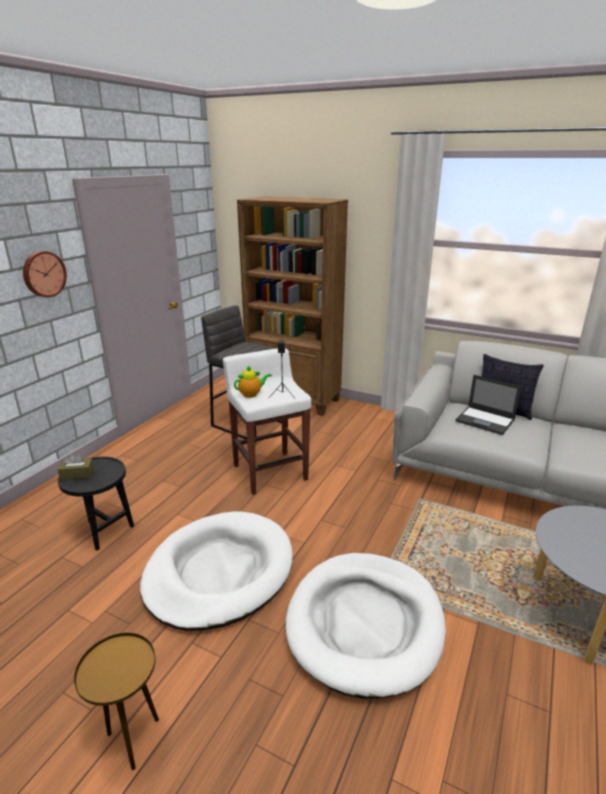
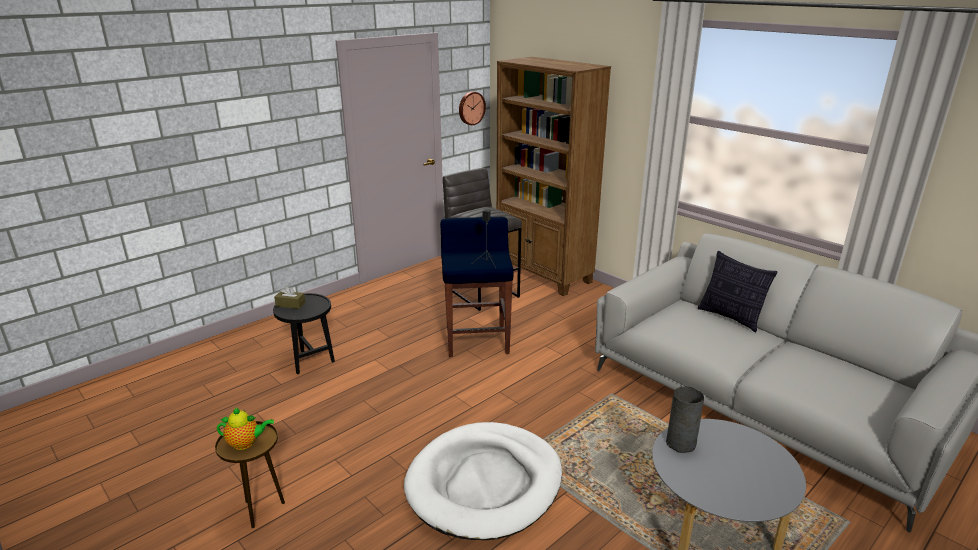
camera: 20 degrees right, 0 degrees up
wall clock [23,251,67,297] -> wall clock moved to [459,92,486,125]
white dog bed [140,511,293,631] -> none
white stool [223,349,311,495] -> blue stool [440,217,514,357]
teapot [234,365,272,398] -> teapot moved to [217,407,274,450]
laptop [455,375,522,435] -> none
none -> grey vase [666,387,704,453]

